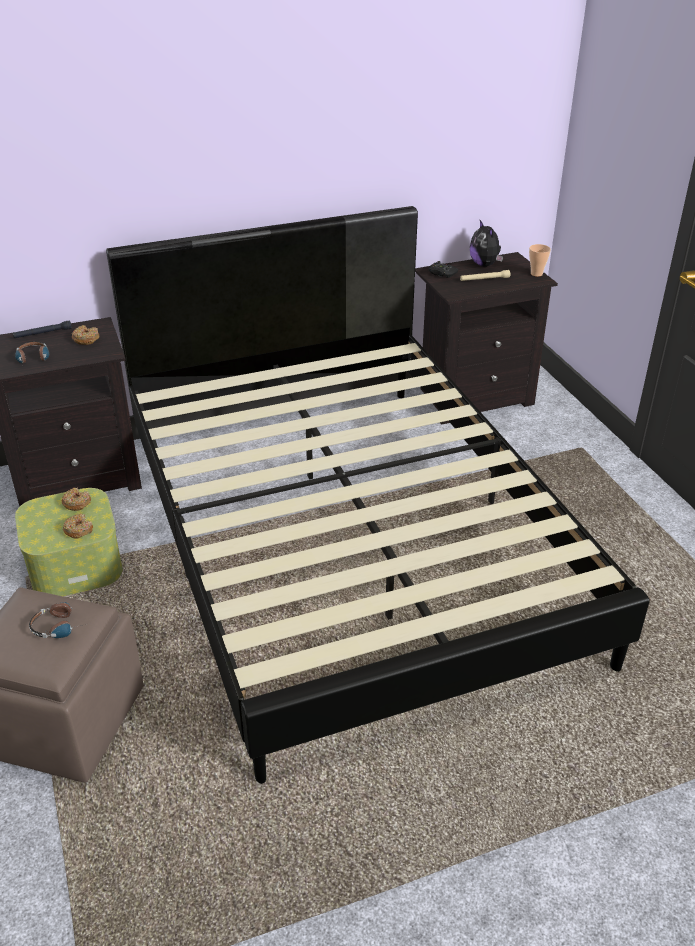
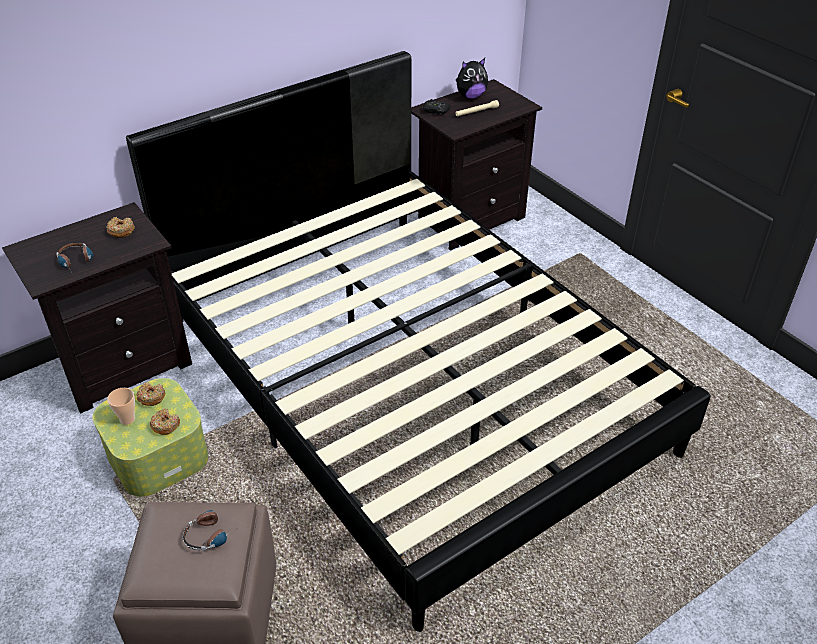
camera: 15 degrees left, 5 degrees up
black flashlight [13,320,72,338] -> none
plush toy [470,220,503,267] -> plush toy turned 75 degrees counterclockwise [456,58,488,99]
cup [529,244,551,277] -> cup moved to [107,388,135,425]

